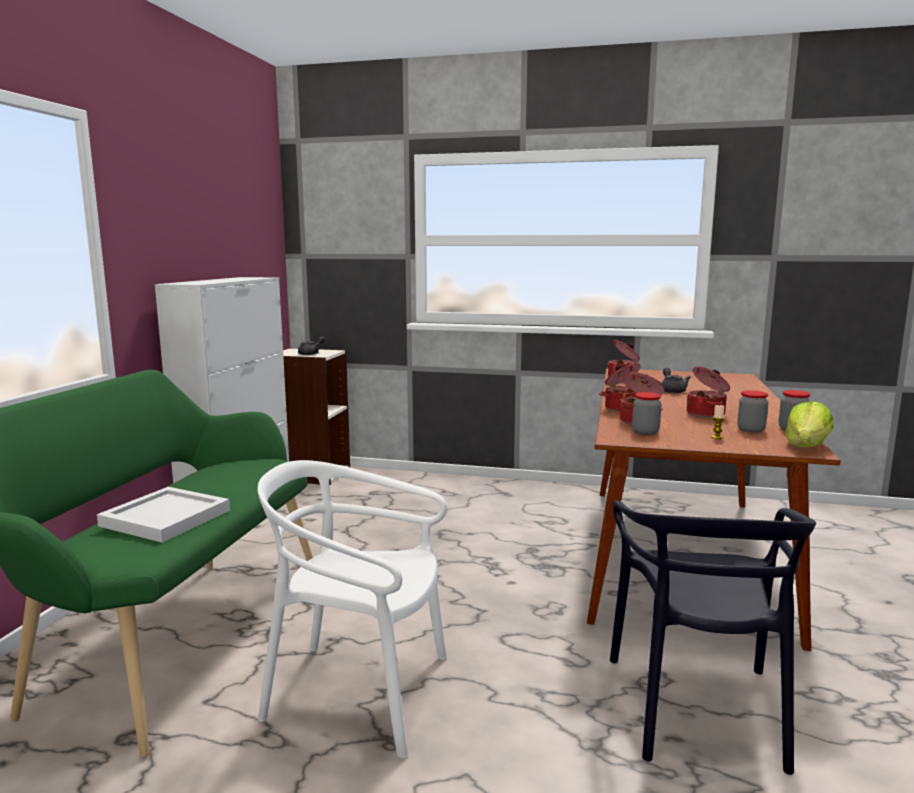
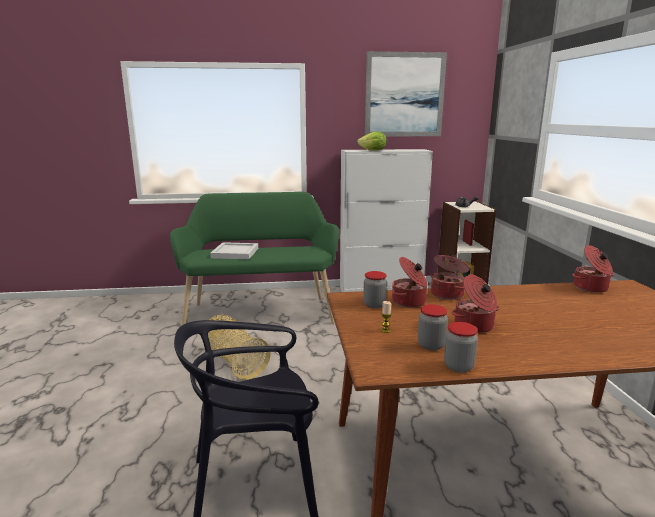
camera: 70 degrees right, 5 degrees up
white chair [258,460,447,758] -> basket [202,315,271,380]
grey teapot [661,368,691,393] -> none
lettuce [785,401,834,447] -> lettuce moved to [357,131,387,151]
none -> picture [365,51,447,137]

